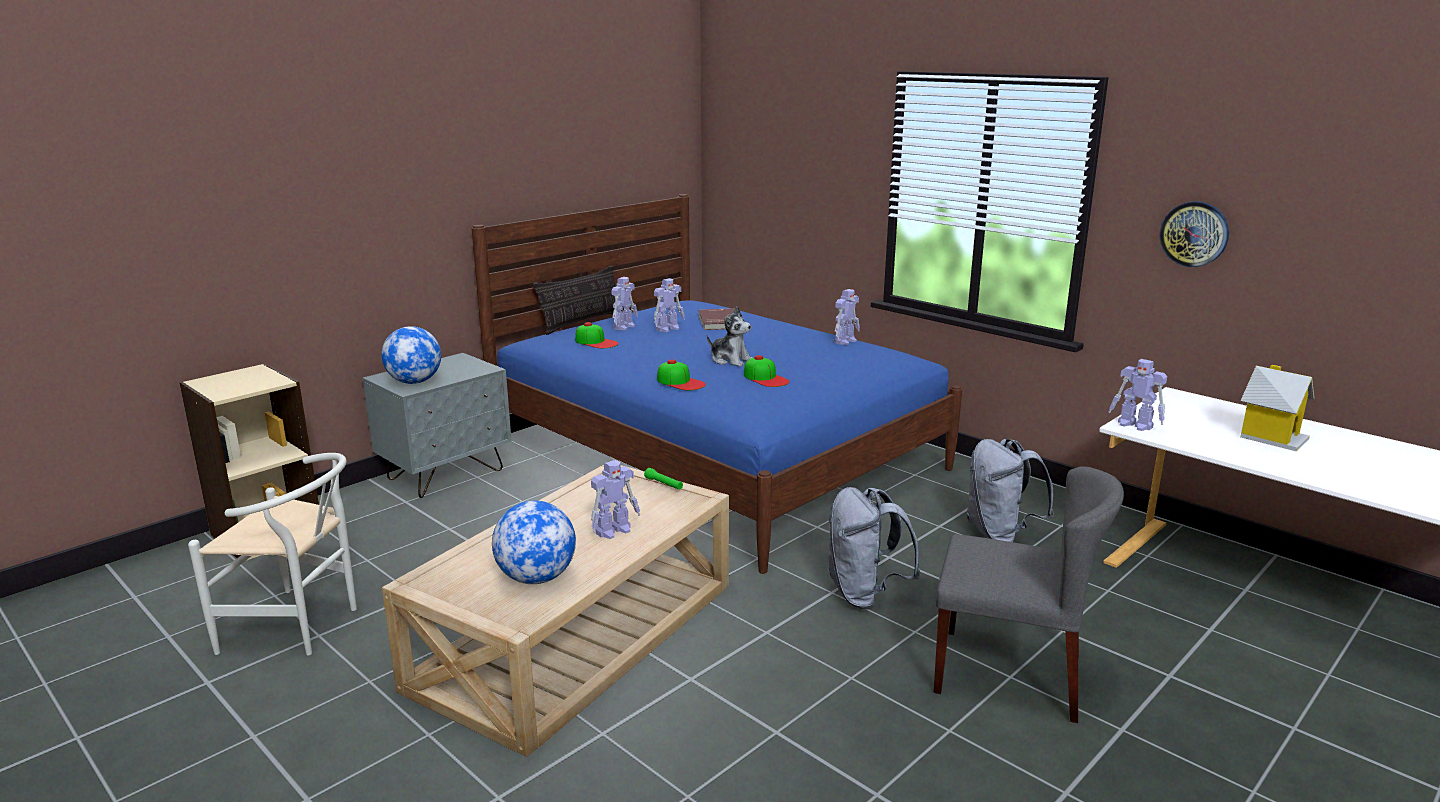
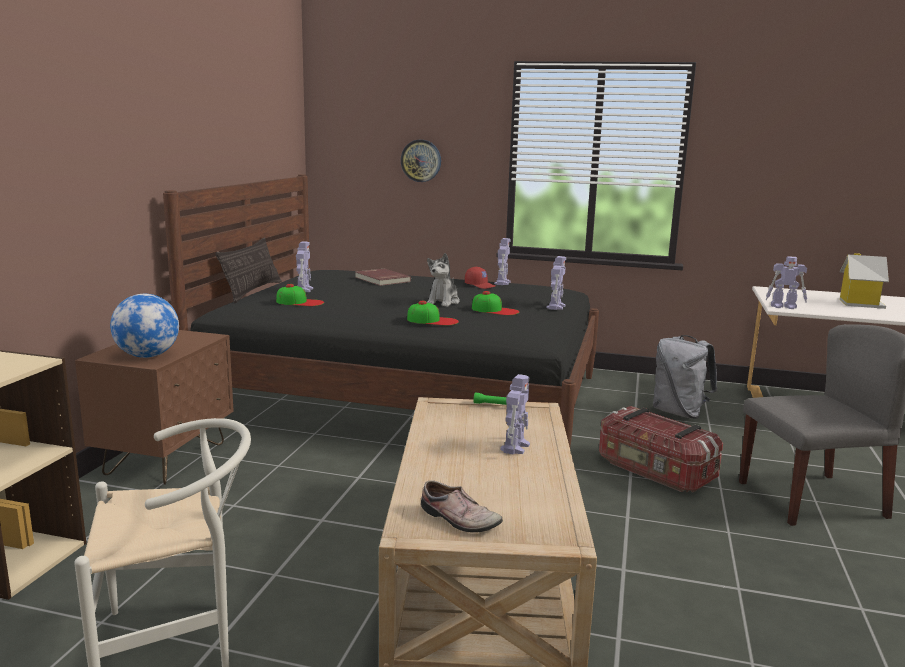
camera: 30 degrees left, 5 degrees down
grey nightstand [362,353,512,498] -> brown nightstand [75,330,234,485]
blue bed [472,194,962,574] -> black bed [163,174,599,447]
globe [492,501,576,584] -> none
toy robot [654,278,685,332] -> toy robot moved to [547,256,566,310]
plush toy [707,306,753,367] -> plush toy turned 105 degrees clockwise [427,253,460,307]
grey backpack [827,487,920,609] -> storage box [599,406,723,492]
wall clock [1159,201,1229,267] -> wall clock moved to [401,140,441,182]
none -> shoe [421,480,503,533]
none -> red cap [465,266,495,289]

